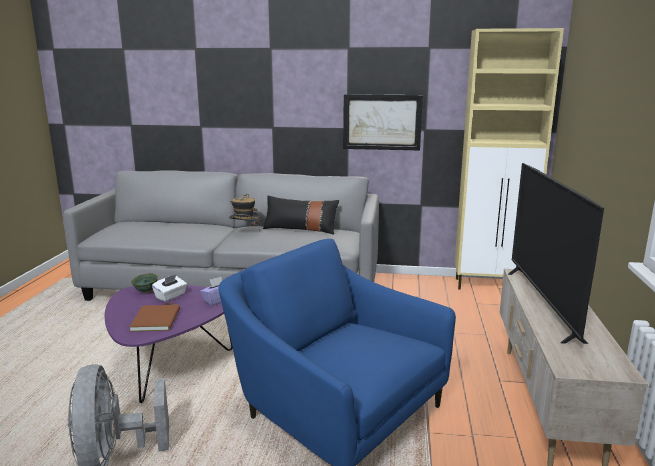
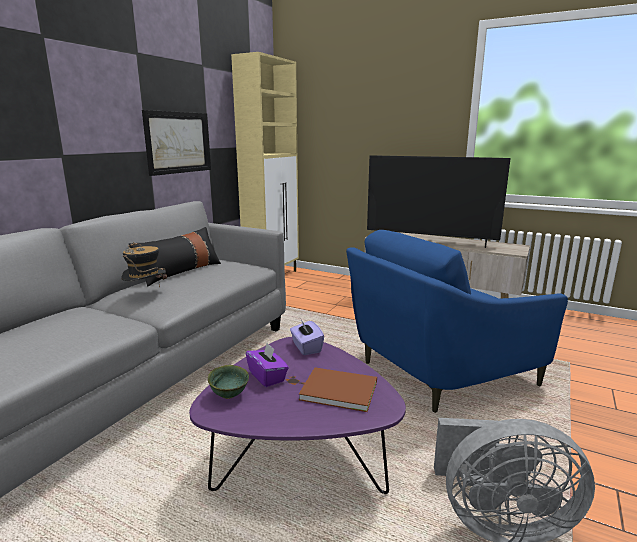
camera: 70 degrees left, 0 degrees up
white tissue box [152,275,187,302] -> purple tissue box [246,343,289,387]

